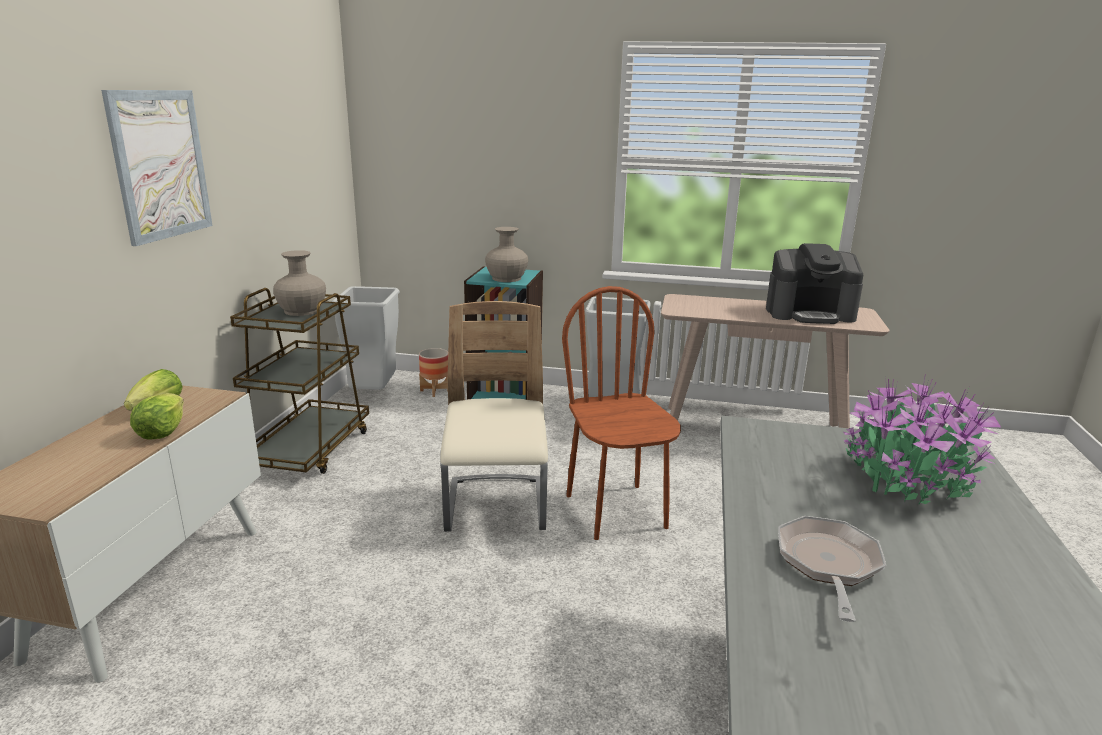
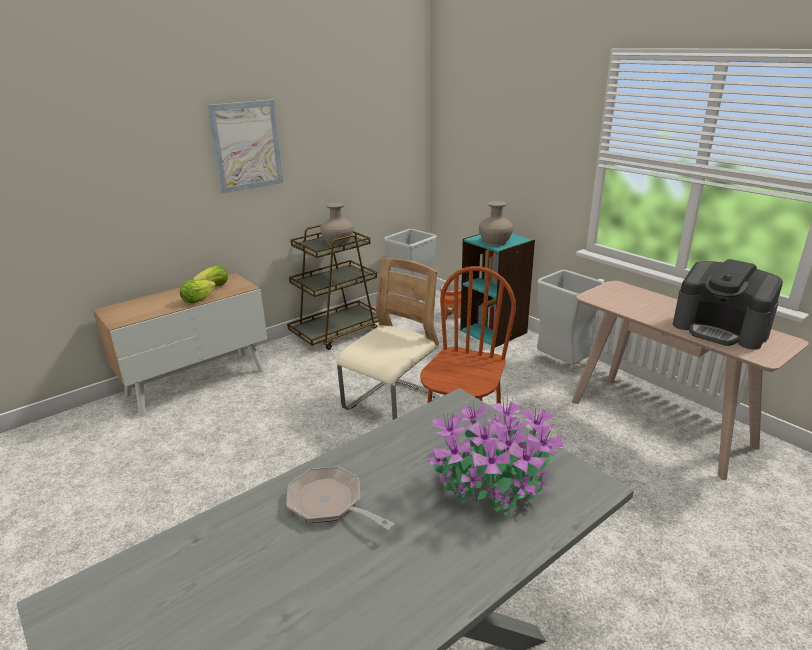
camera: 40 degrees right, 5 degrees up
frying pan [778,516,886,622] -> frying pan turned 105 degrees counterclockwise [287,466,395,530]

